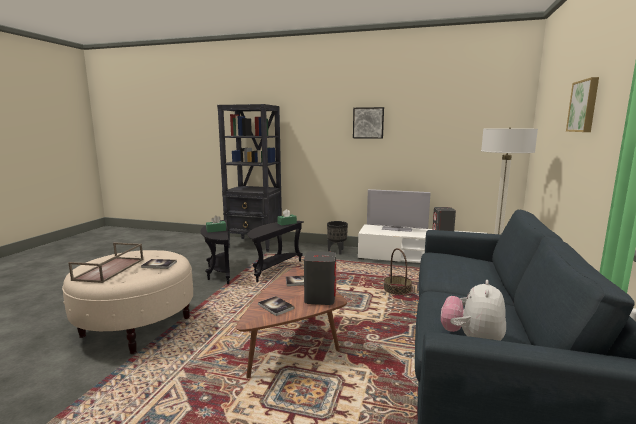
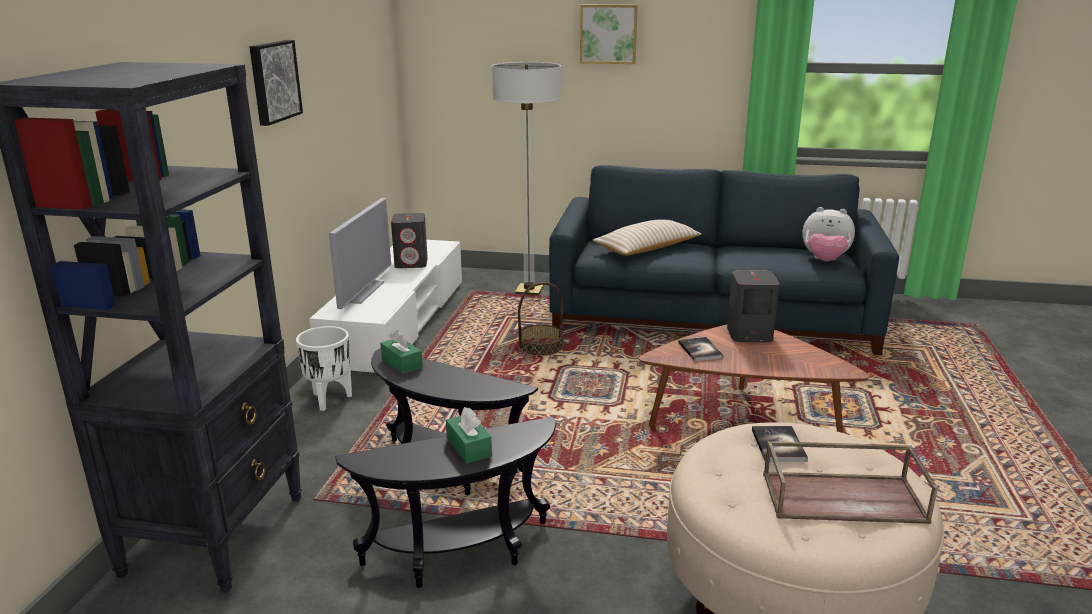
camera: 95 degrees left, 10 degrees up
book [258,296,295,316] -> none
black planter [327,221,348,255] -> white planter [296,326,352,411]
none -> beige pillow [592,219,702,256]

